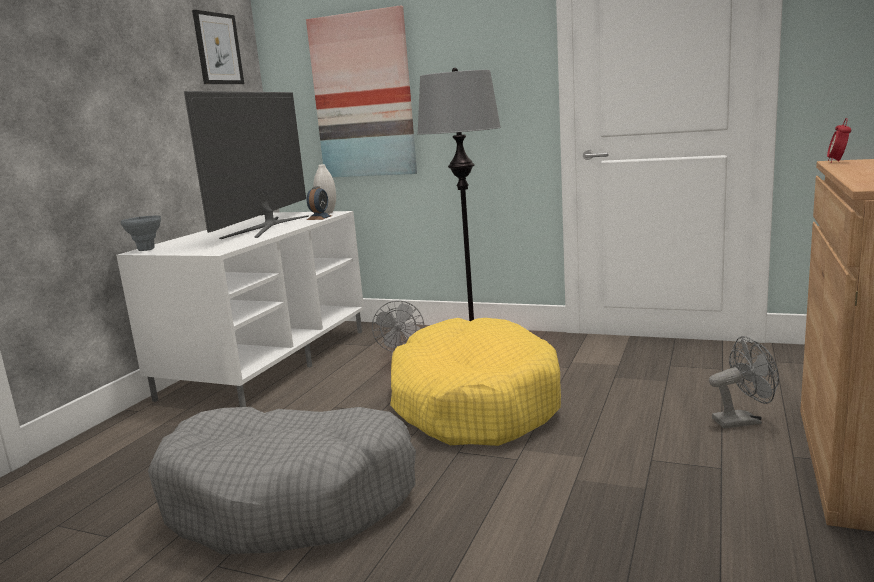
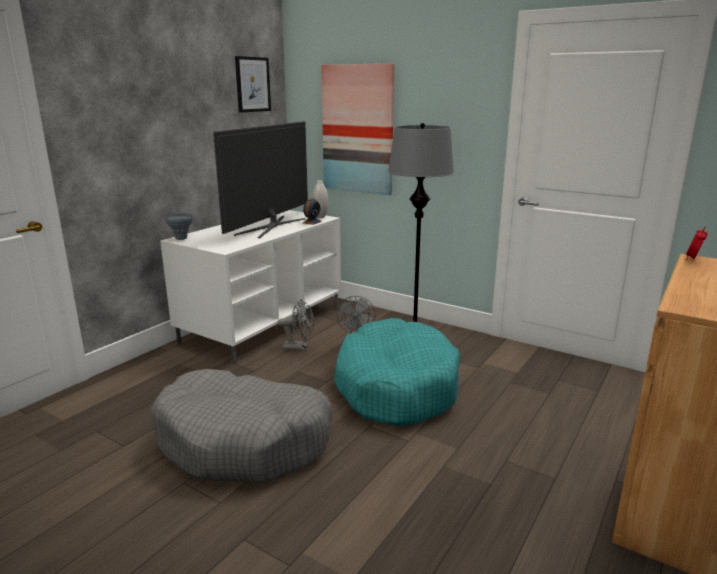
camera: 10 degrees right, 5 degrees up
yellow dog bed [390,318,561,446] -> turquoise dog bed [334,318,460,427]
grey fan [709,336,779,428] -> grey fan moved to [277,300,314,351]

